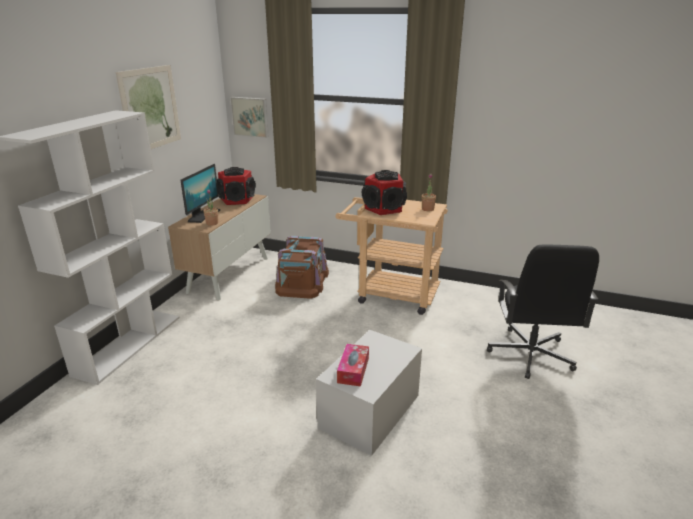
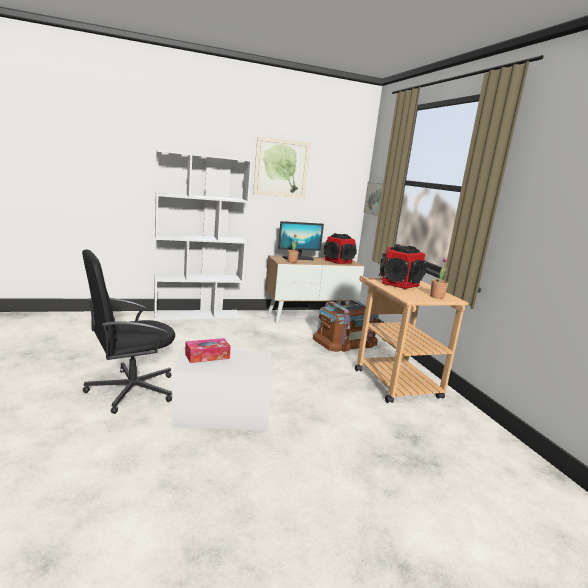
camera: 50 degrees right, 10 degrees down
black office chair [487,244,599,379] -> black office chair moved to [82,250,175,414]

